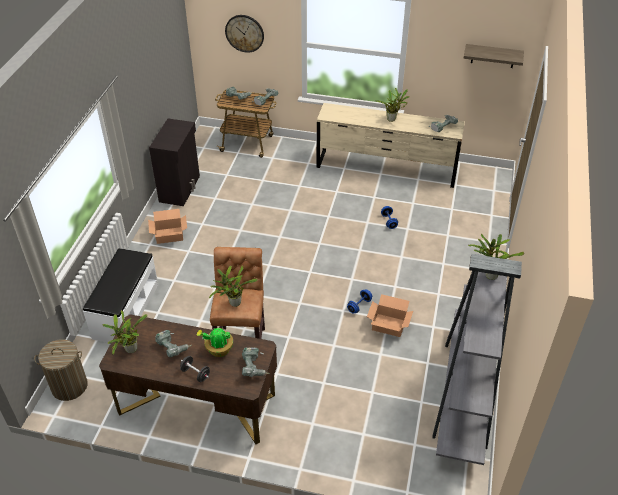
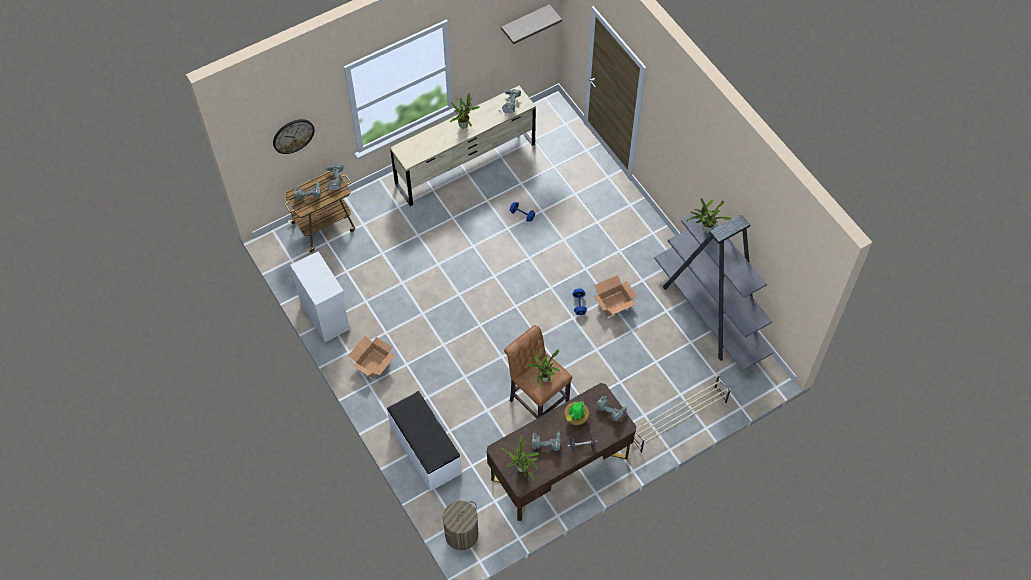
camera: 45 degrees left, 15 degrees up
black cabinet [149,118,200,206] -> white cabinet [290,251,350,342]
none -> beige shoe rack [634,374,731,454]

